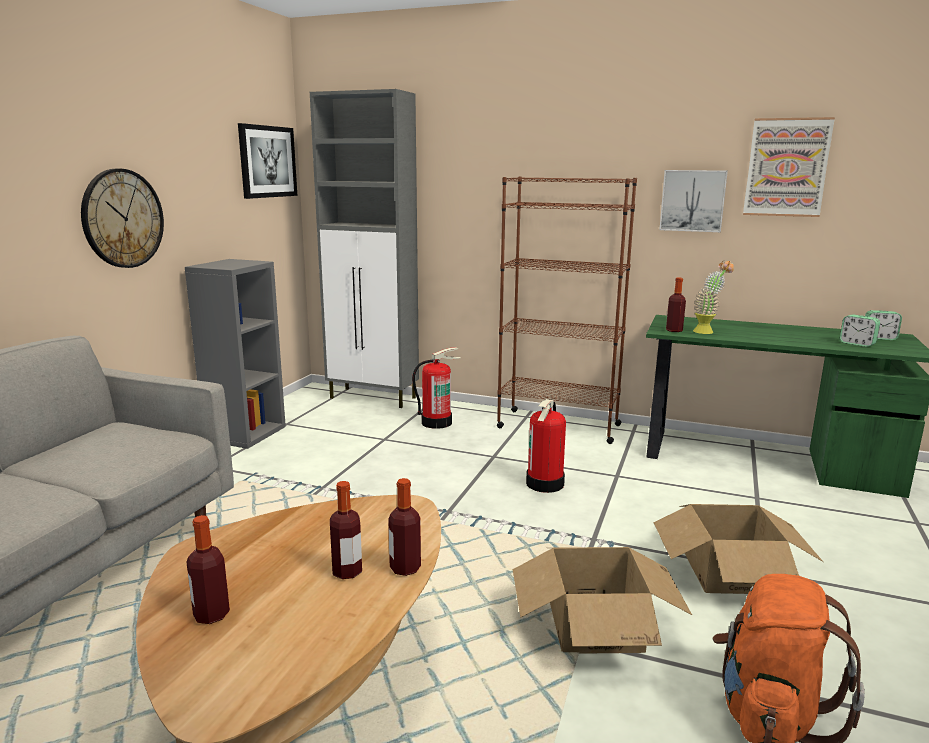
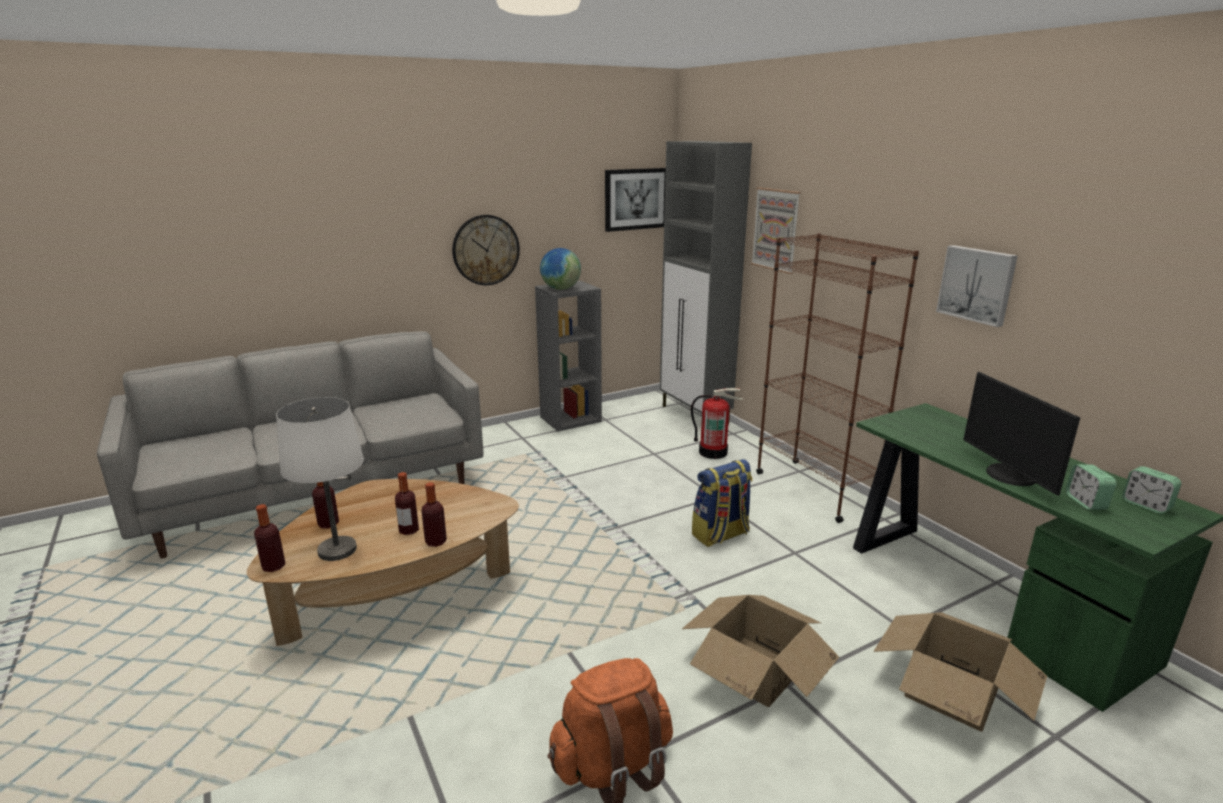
camera: 40 degrees right, 5 degrees up
cardboard box [513,547,692,654] -> cardboard box moved to [873,612,1047,731]
fire extinguisher [526,399,566,493] -> backpack [692,459,752,547]
bottle [666,277,686,332] -> bottle moved to [254,504,286,572]
potted plant [693,261,734,334] -> none
picture [743,117,835,217] -> picture moved to [751,187,801,274]
none -> white table lamp [276,397,364,561]
none -> globe [540,248,581,290]
none -> monitor [963,372,1080,496]

